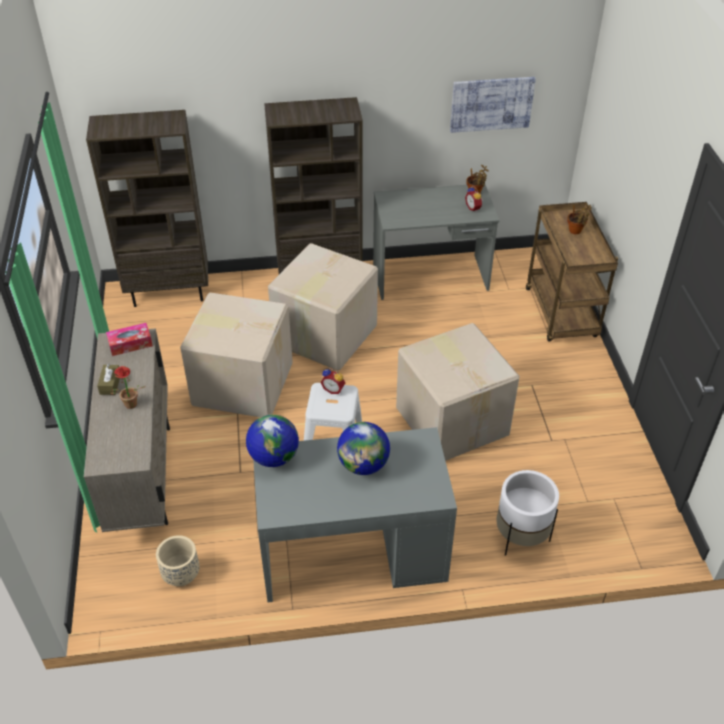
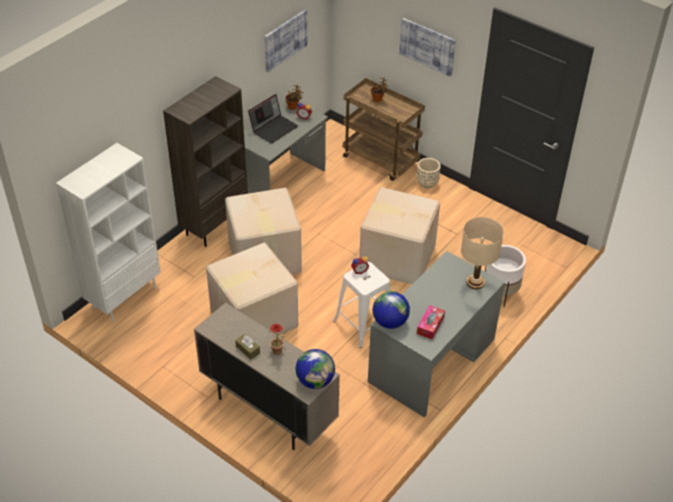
camera: 45 degrees left, 0 degrees up
brown bookcase [86,110,208,307] -> white bookcase [56,143,161,322]
tissue box [106,323,153,356] -> tissue box moved to [417,305,445,340]
beige planter [156,535,200,586] -> beige planter moved to [416,158,441,188]
globe [337,422,390,475] -> globe moved to [296,349,335,389]
none -> laptop [248,94,298,144]
none -> picture [399,18,456,77]
none -> beige table lamp [461,217,504,290]

